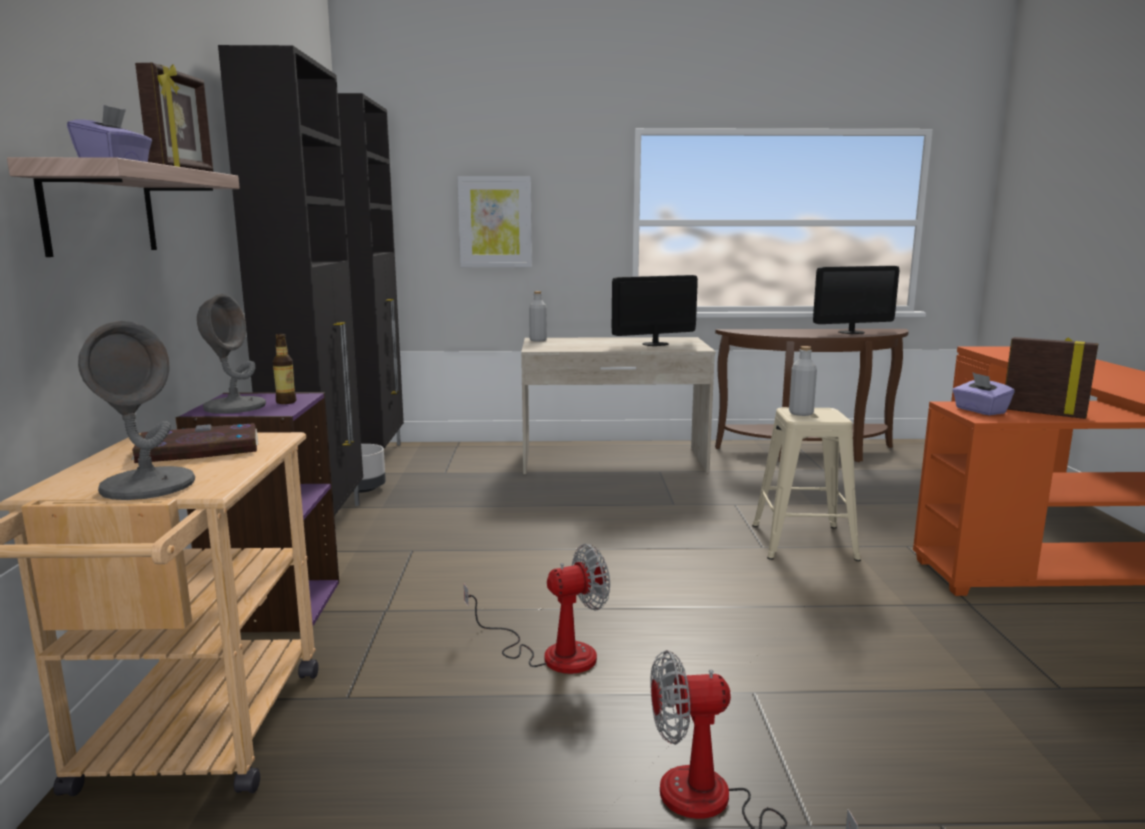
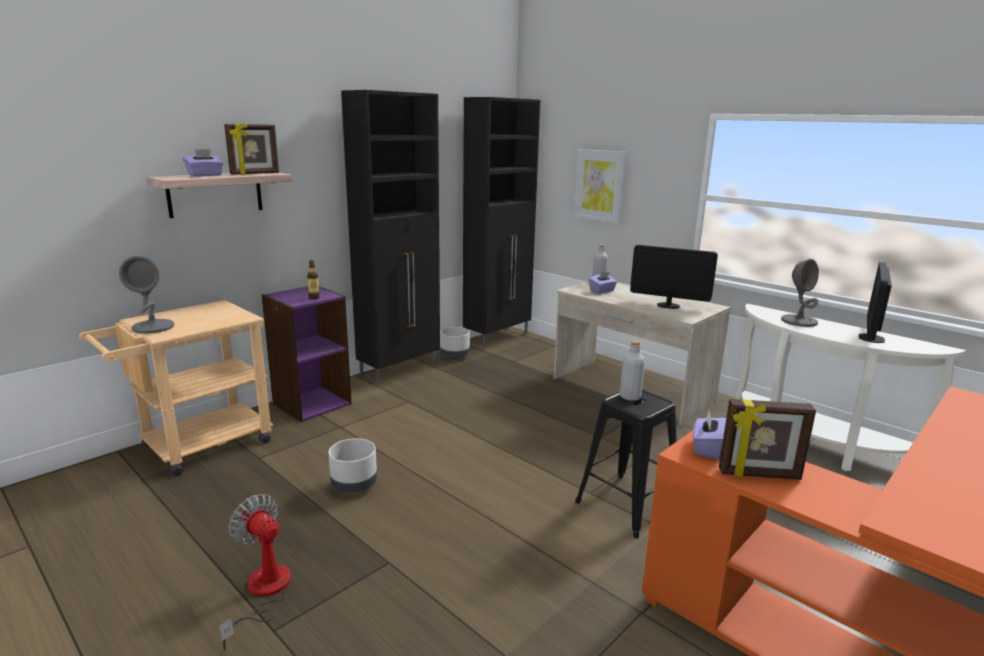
camera: 45 degrees right, 5 degrees up
book [131,423,258,463] -> none
grey table lamp [197,294,266,414] -> grey table lamp moved to [781,259,819,327]
fan [464,544,610,674] -> grey planter [328,438,377,493]
brown console table [715,329,909,462] -> white console table [735,304,966,471]
beige stool [752,407,861,561] -> black stool [575,390,677,539]
monitor [813,266,899,334] -> monitor turned 90 degrees clockwise [859,262,892,343]
picture frame [1005,337,1098,419] -> picture frame turned 105 degrees clockwise [719,399,816,480]
none -> purple tissue box [589,272,617,293]

